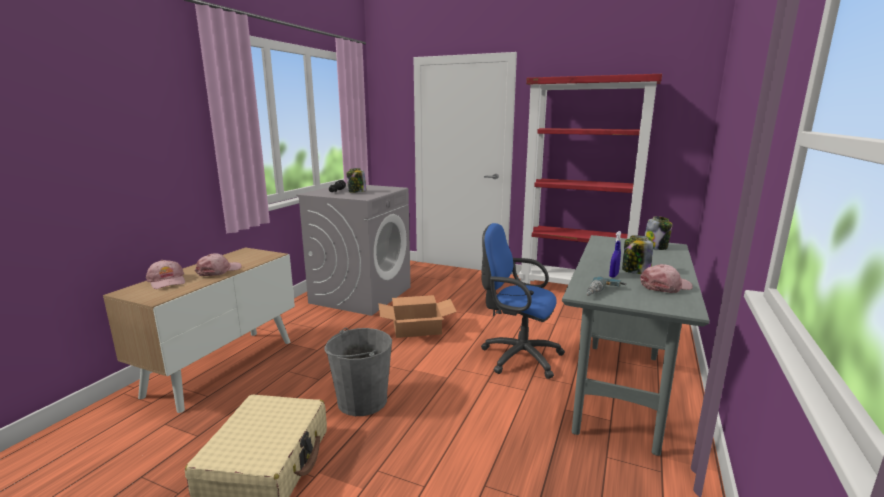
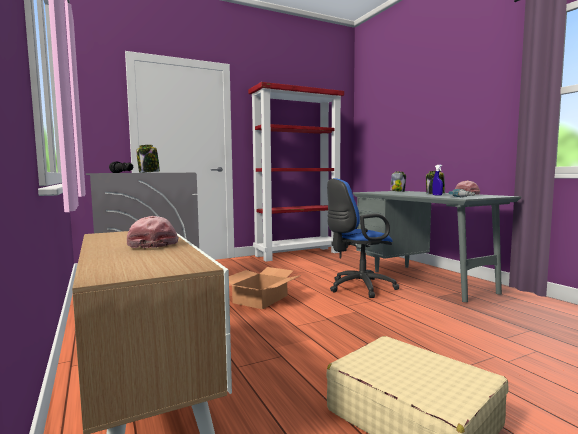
camera: 50 degrees left, 10 degrees down
pink cap [146,260,185,289] -> none
grey bucket [324,328,392,416] -> none

